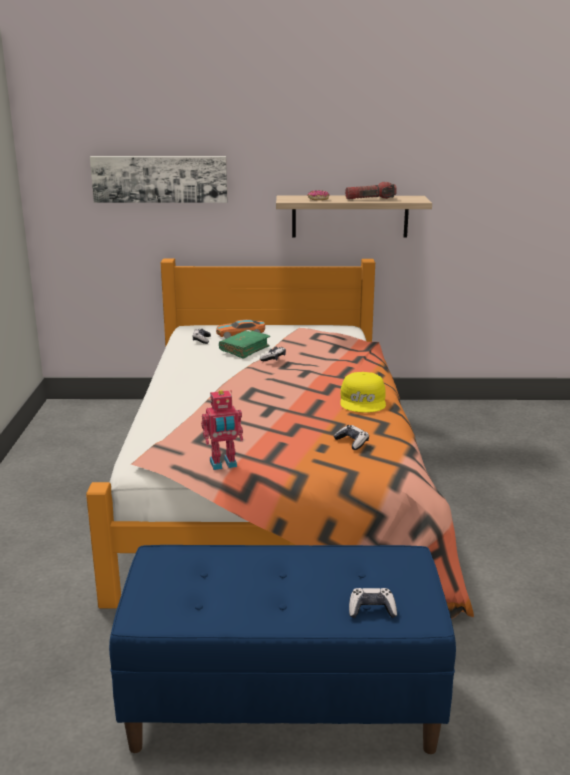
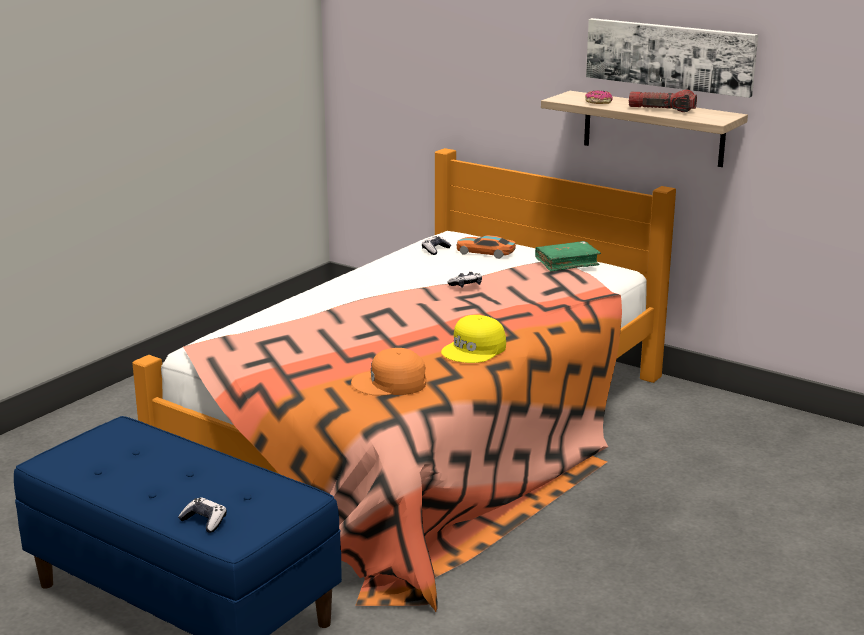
camera: 35 degrees right, 0 degrees up
picture [90,156,228,203] -> picture moved to [586,18,758,98]
toy robot [201,390,243,470] -> none
green book [219,330,270,359] -> green book moved to [535,241,601,272]
game controller [333,425,369,450] -> orange cap [351,348,426,395]

